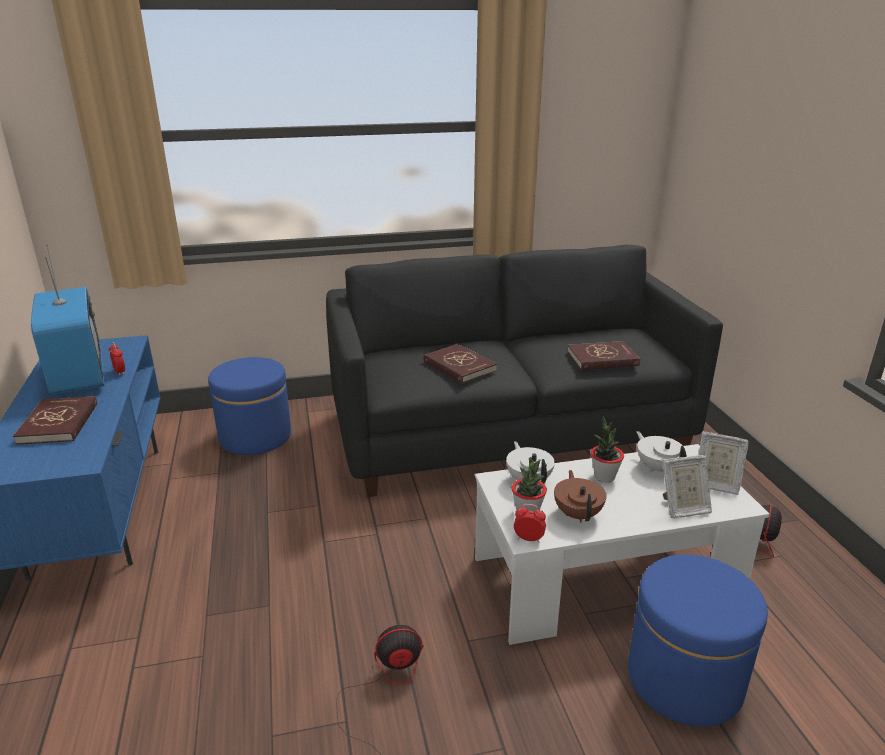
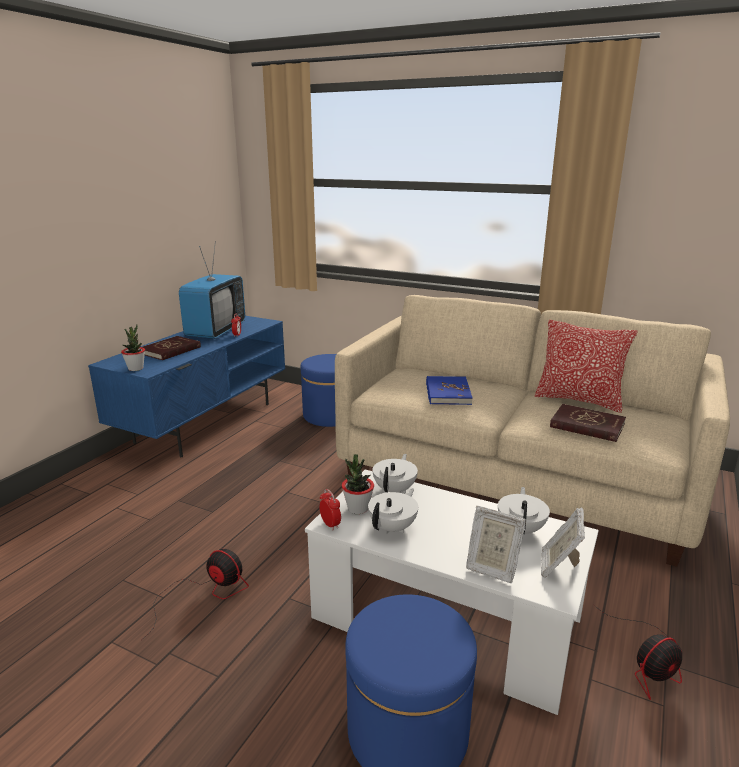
camera: 40 degrees right, 5 degrees down
black sofa [326,245,723,497] -> beige sofa [335,295,730,567]
red book [423,344,497,384] -> blue book [426,376,473,405]
brown teapot [554,470,606,522] -> white teapot [368,488,418,534]
potted plant [591,416,624,482] -> potted plant moved to [121,325,145,371]
picture frame [699,431,749,495] -> picture frame turned 45 degrees clockwise [541,508,585,578]
none -> pillow [534,320,638,413]

